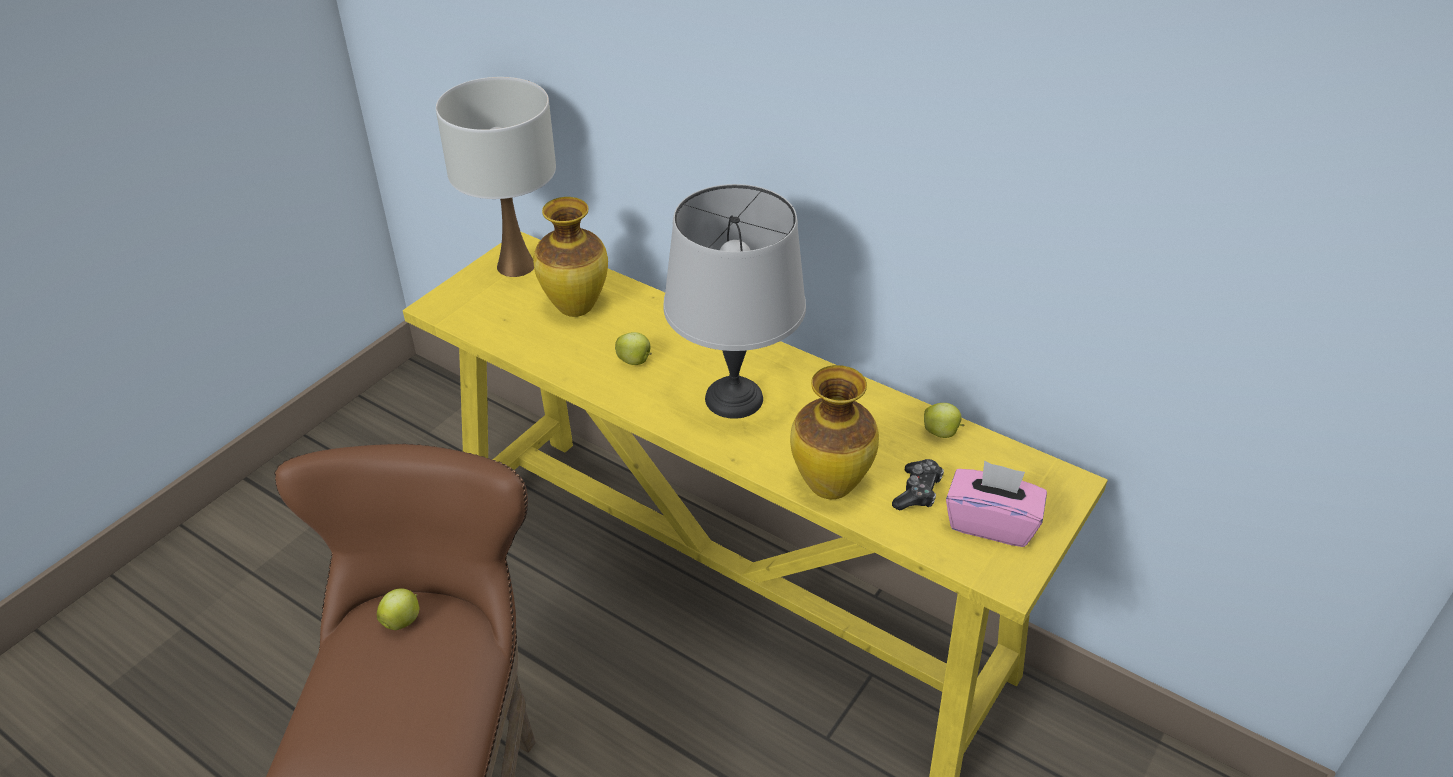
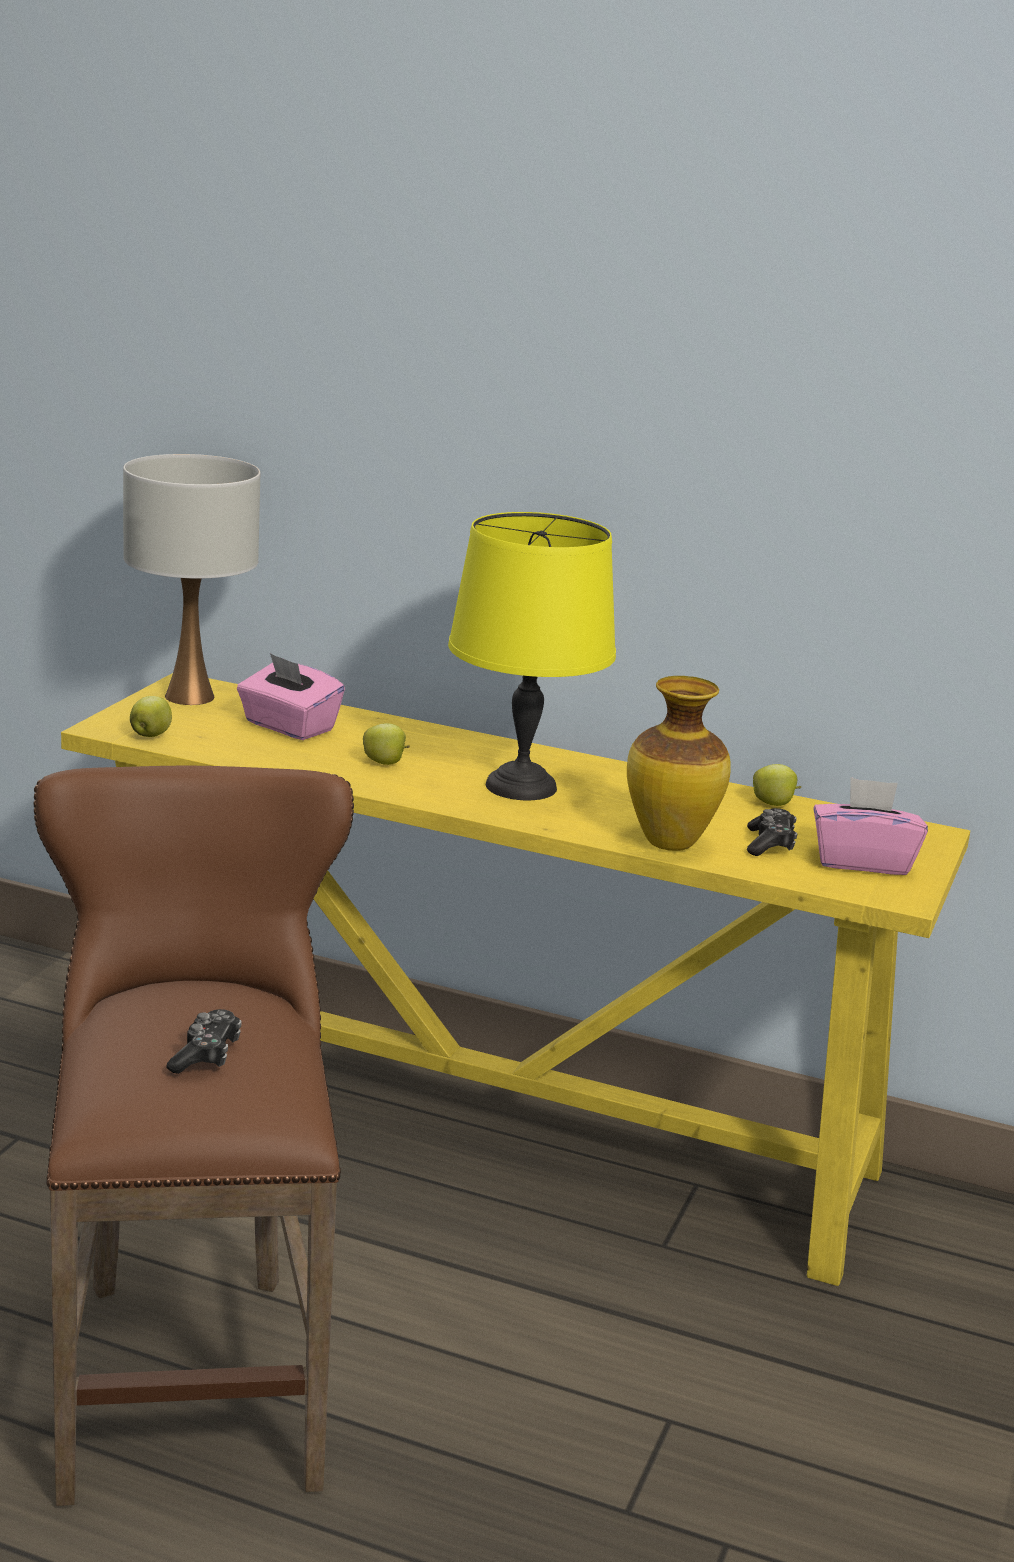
camera: 15 degrees left, 20 degrees down
apple [377,588,419,630] -> apple moved to [130,696,172,737]
vase [533,197,608,317] -> pink tissue box [237,653,345,740]
grey table lamp [663,184,806,419] -> yellow table lamp [448,512,616,800]
none -> game controller [167,1009,242,1074]

